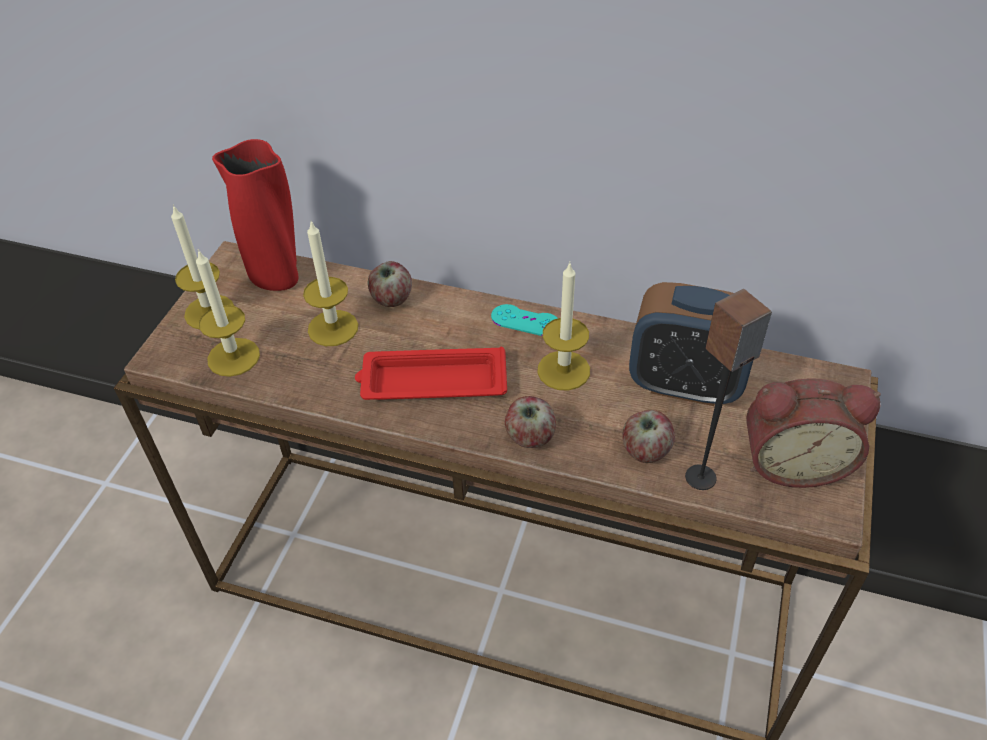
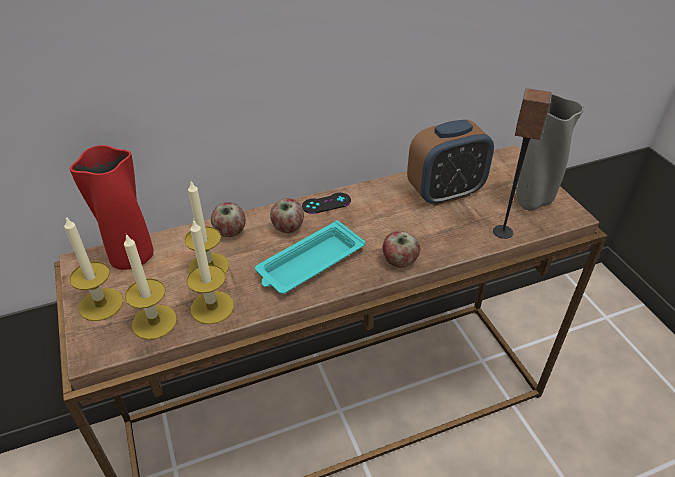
camera: 40 degrees left, 5 degrees down
red tray [355,347,507,400] -> turquoise tray [255,220,365,294]
turquoise game controller [491,304,558,336] -> black game controller [302,193,351,214]
candle [538,262,590,391] -> candle moved to [187,219,234,325]
apple [622,410,675,463] -> apple moved to [270,198,304,233]
alarm clock [746,378,881,488] -> grey vase [517,94,584,211]

